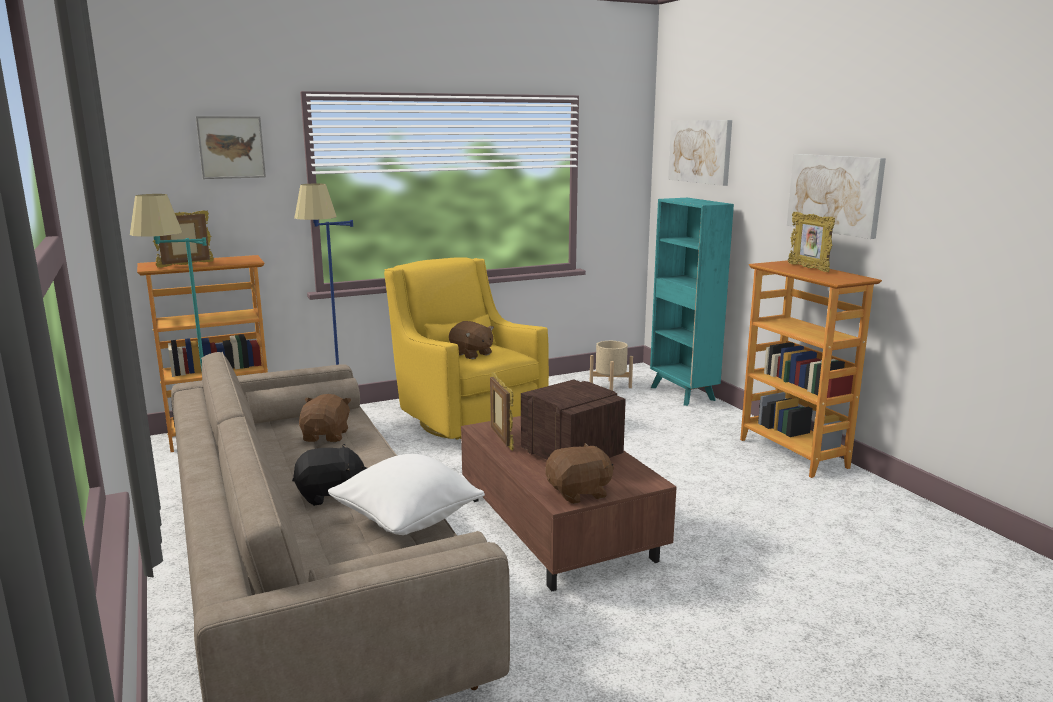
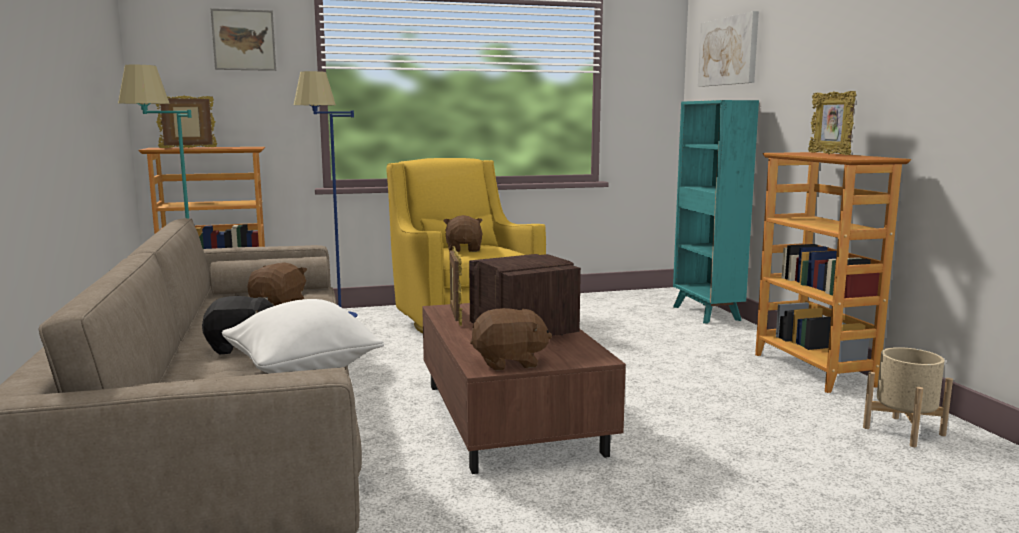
camera: 10 degrees right, 5 degrees down
brown plush toy [449,321,494,359] -> brown plush toy turned 150 degrees counterclockwise [443,215,482,252]
beige planter [590,341,633,391] -> beige planter moved to [863,347,953,447]
picture [787,154,886,239] -> none

